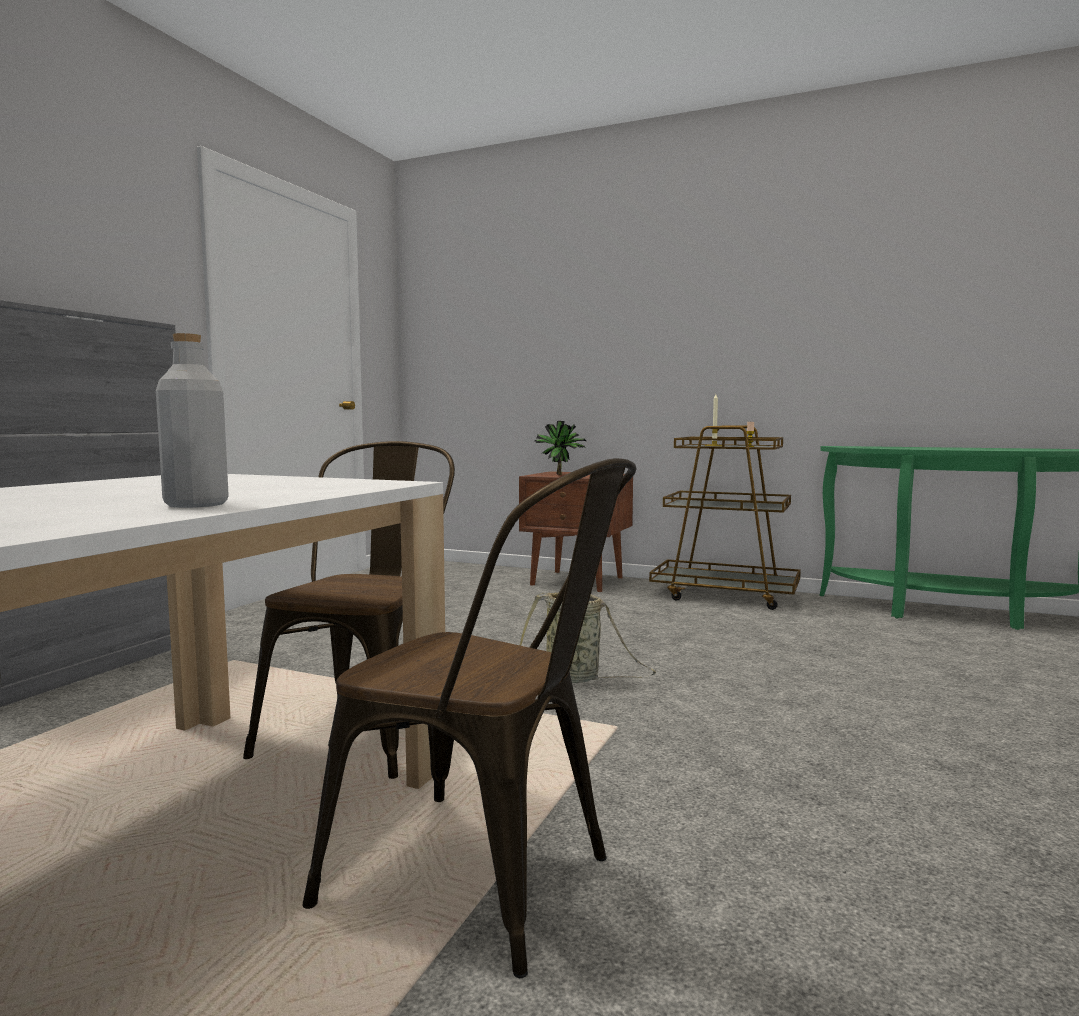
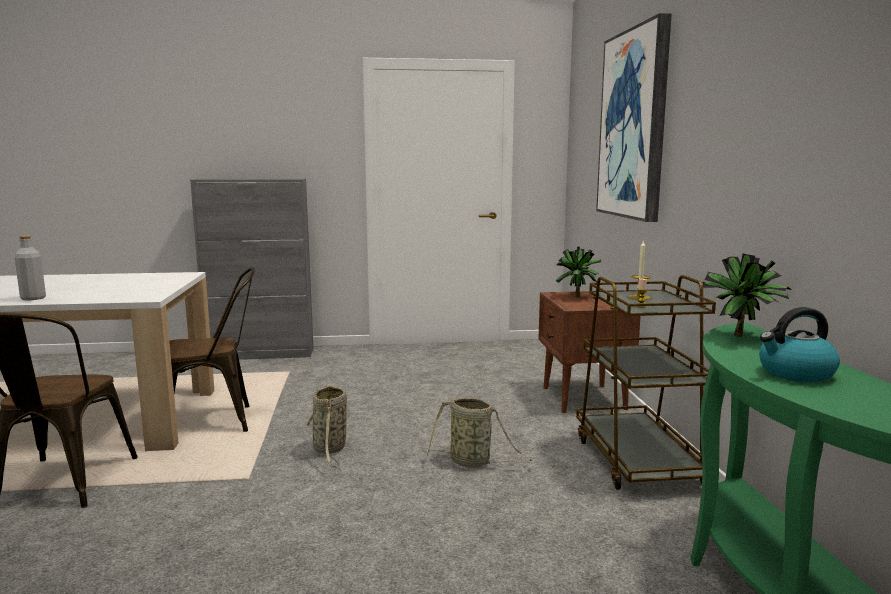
camera: 60 degrees right, 5 degrees up
none -> basket [427,398,532,467]
none -> picture [596,13,672,222]
none -> potted plant [702,253,791,337]
none -> kettle [759,307,840,382]

